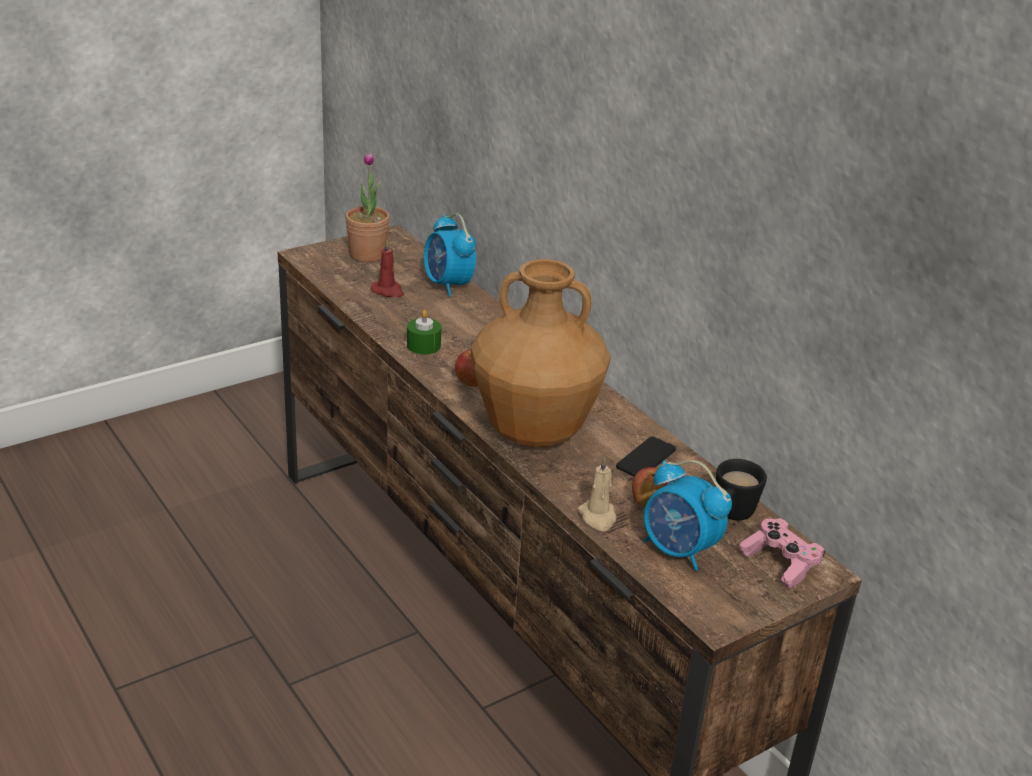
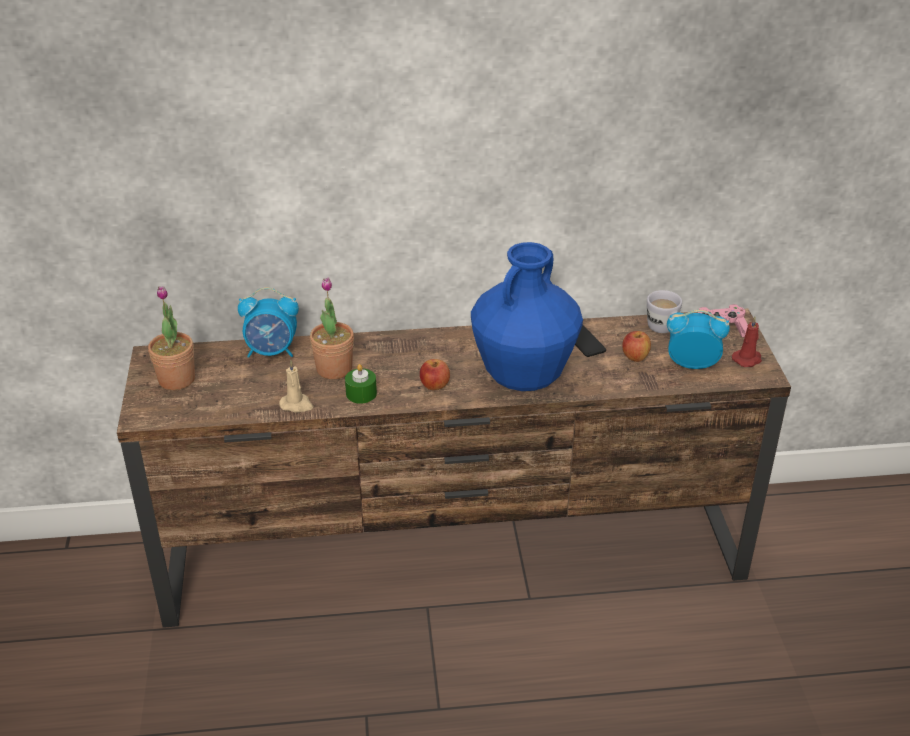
camera: 60 degrees left, 5 degrees up
red candle [371,240,404,297] -> red candle moved to [732,317,762,367]
brown vase [471,259,610,448] -> blue vase [471,242,583,391]
beige candle [578,456,616,531] -> beige candle moved to [279,360,313,413]
alarm clock [644,460,732,571] -> alarm clock turned 150 degrees counterclockwise [667,310,730,369]
black mug [716,459,767,520] -> white mug [647,290,682,333]
none -> potted plant [310,277,354,379]

